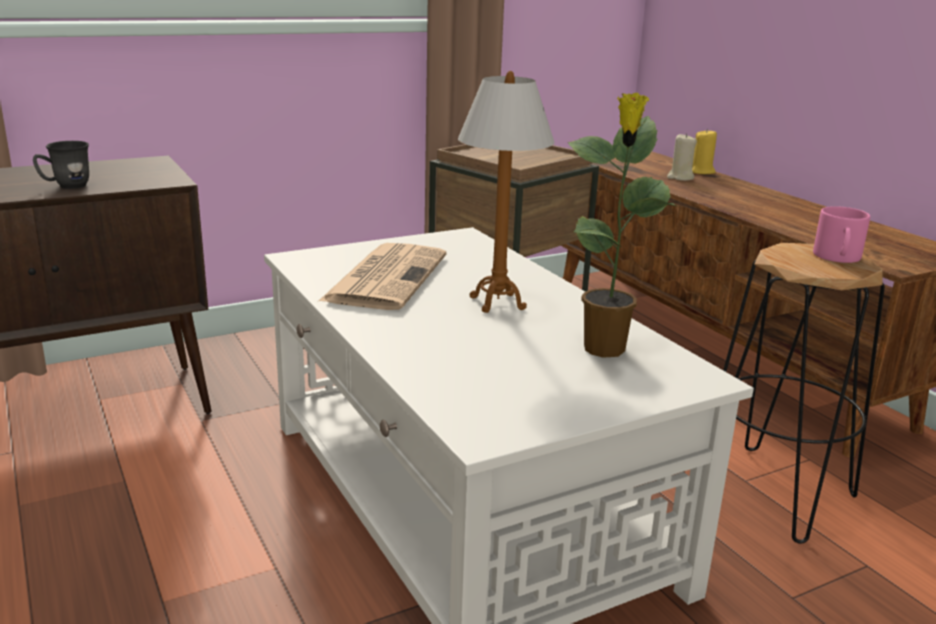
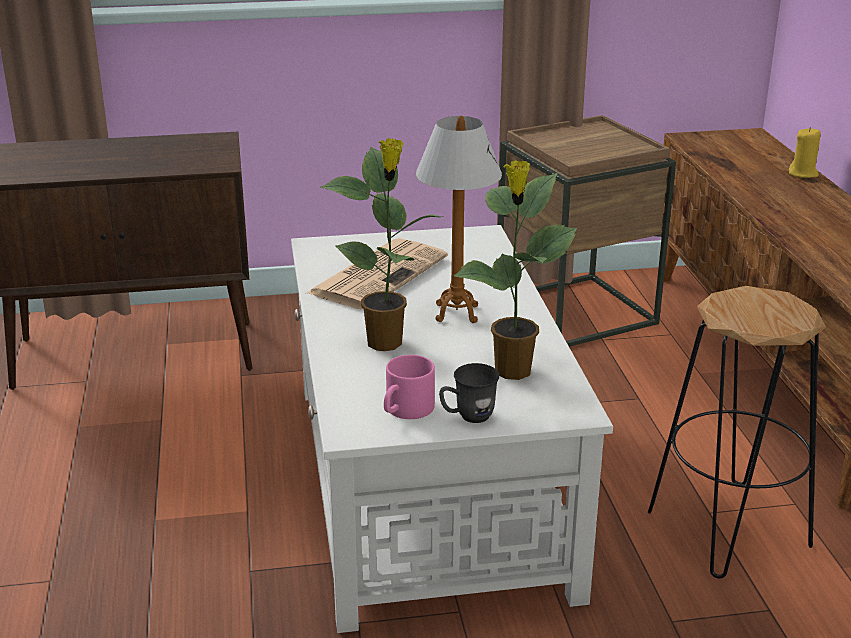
camera: 20 degrees right, 5 degrees up
grey mug [33,141,89,189] -> grey mug moved to [439,363,499,423]
beige candle [667,133,697,181] -> none
pink mug [813,206,870,263] -> pink mug moved to [384,355,435,419]
none -> potted plant [321,138,442,351]

